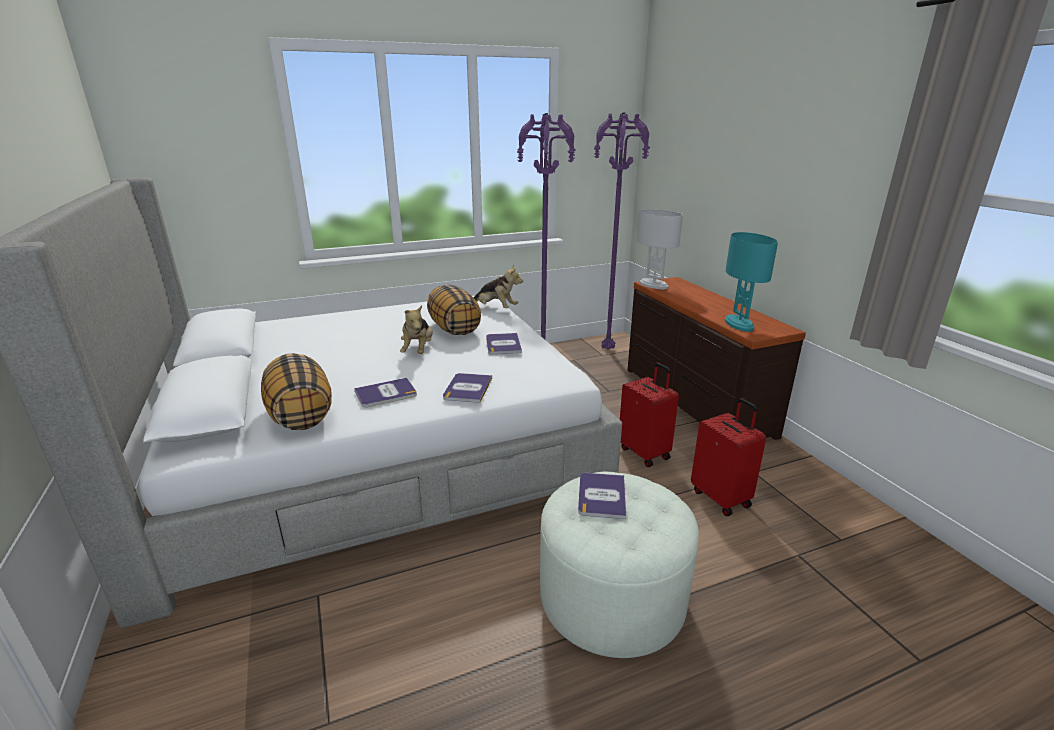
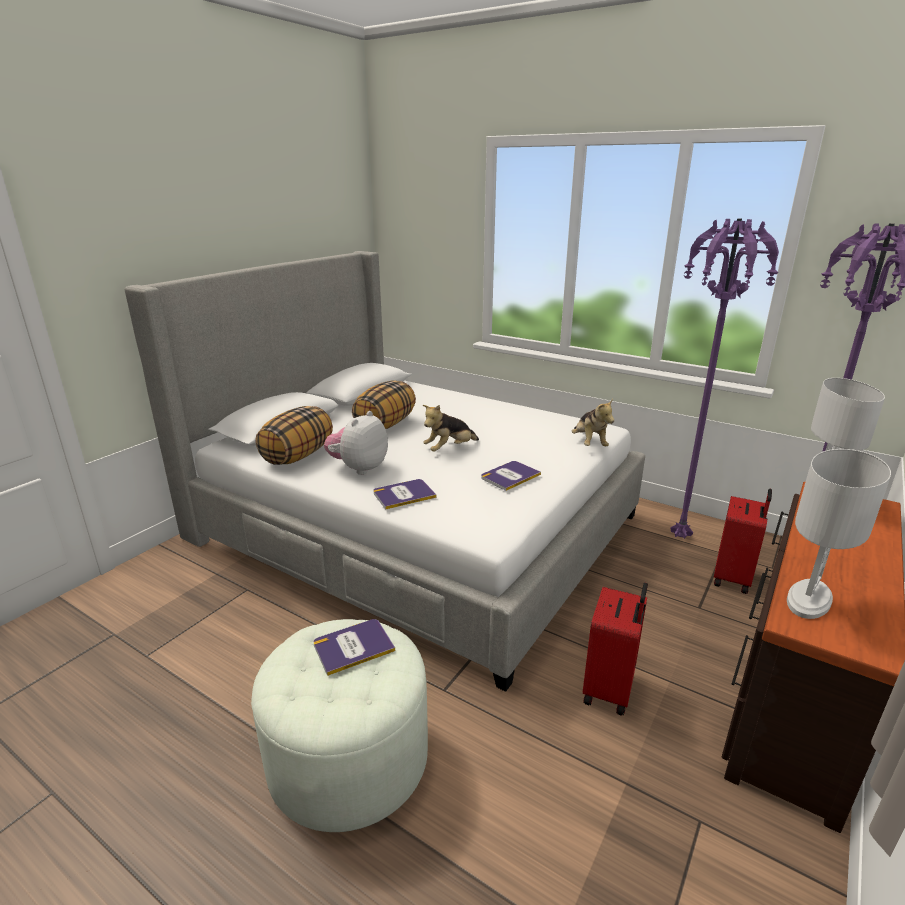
camera: 55 degrees right, 0 degrees up
book [354,378,417,407] -> plush toy [324,411,388,475]
pillow [427,285,481,335] -> pillow moved to [352,381,416,429]
red suitcase [691,398,766,516] -> red suitcase moved to [714,489,772,594]
turquoise table lamp [725,232,778,332] -> white table lamp [787,449,891,619]

